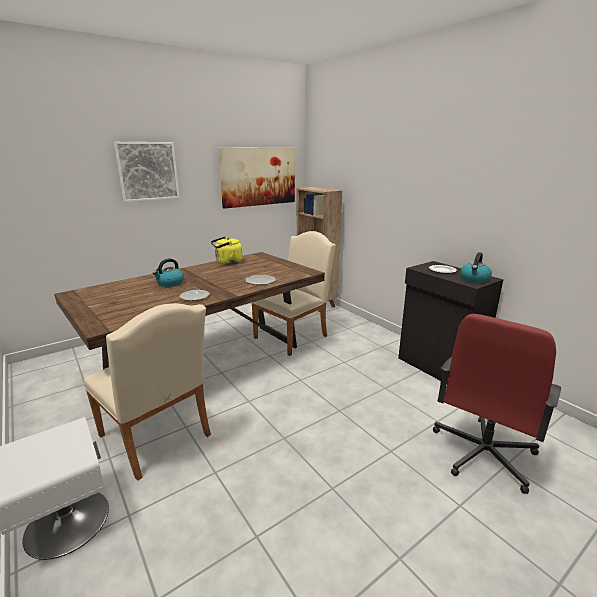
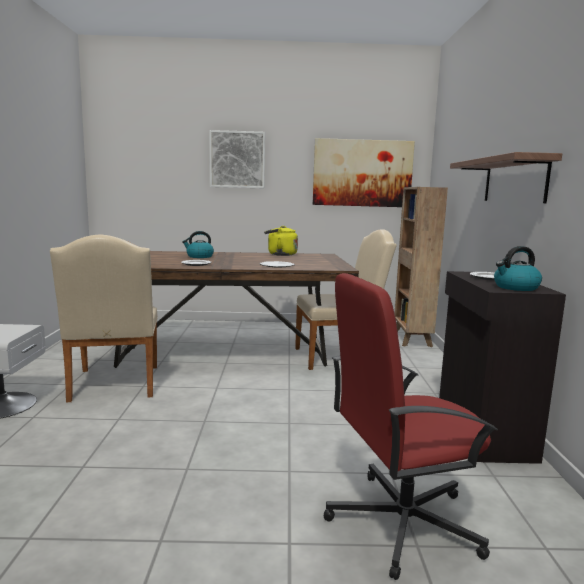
camera: 35 degrees right, 10 degrees down
none -> shelf [450,152,562,203]

